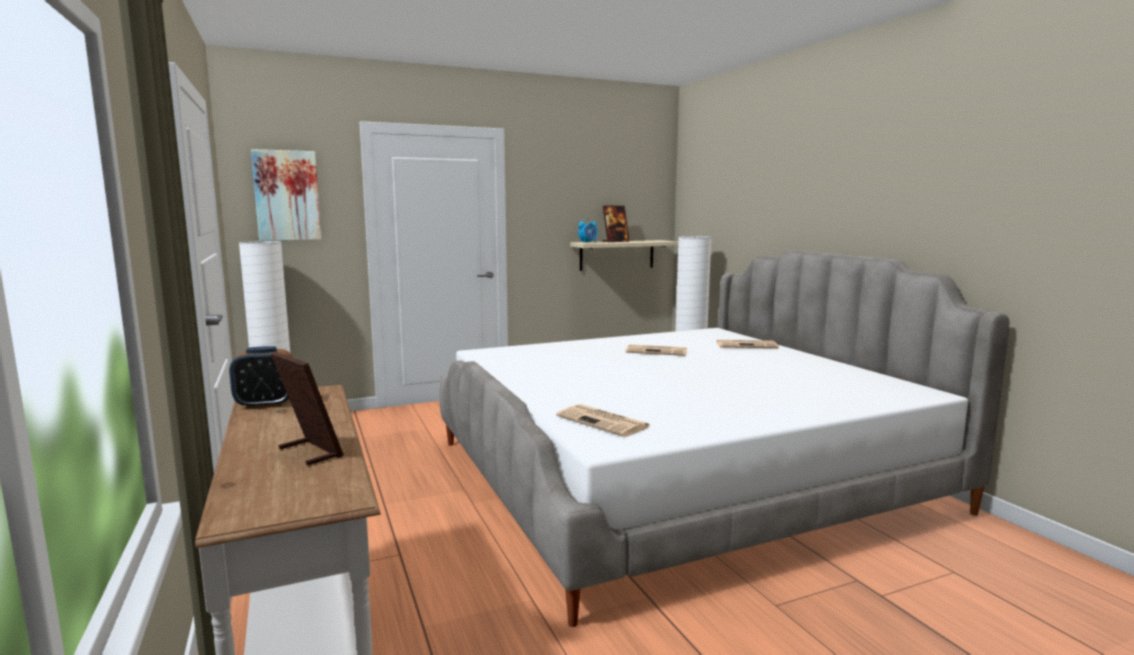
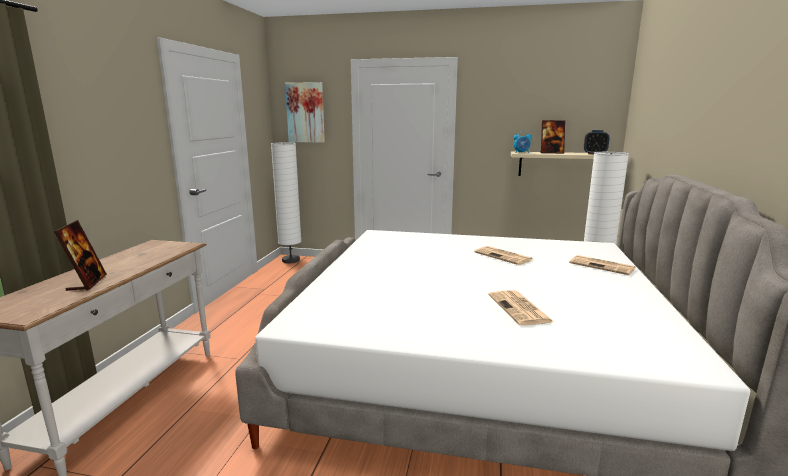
camera: 35 degrees right, 5 degrees up
alarm clock [229,346,293,409] -> alarm clock moved to [584,130,610,154]
newspaper [556,404,650,437] -> newspaper moved to [488,290,554,325]

